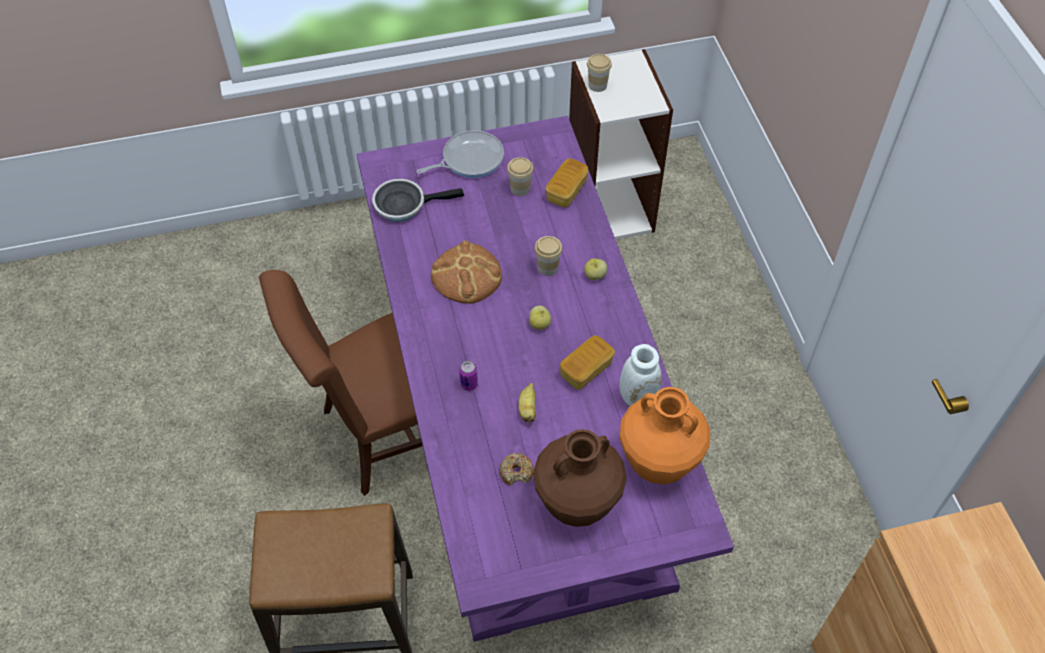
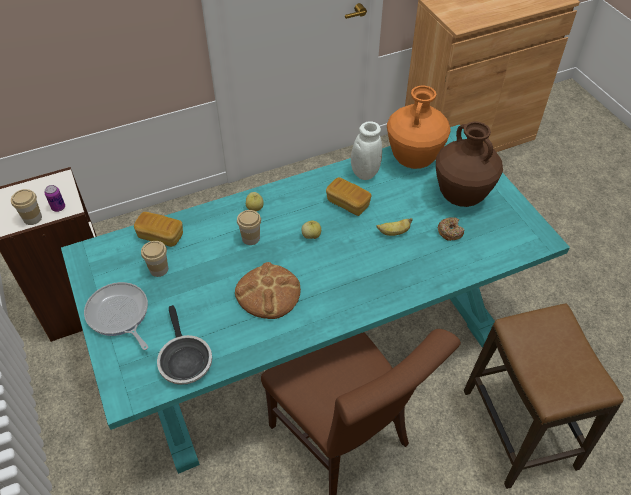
camera: 100 degrees left, 5 degrees down
purple dining table [357,116,734,642] -> turquoise dining table [61,125,570,474]
can [459,361,478,391] -> can moved to [44,185,65,212]

